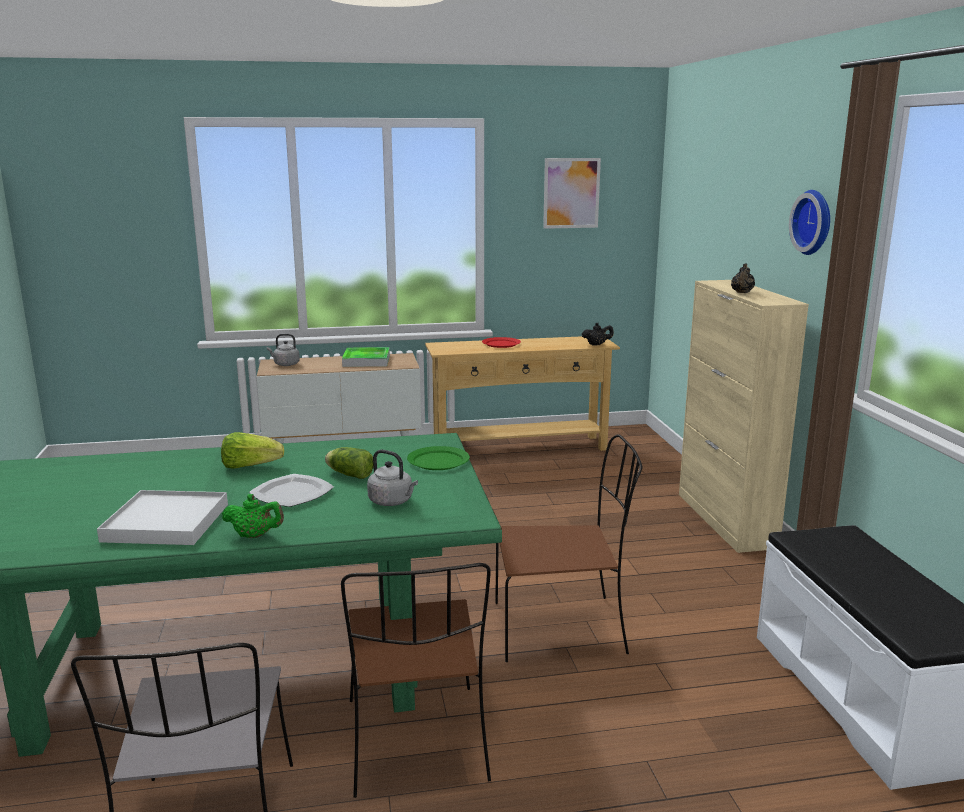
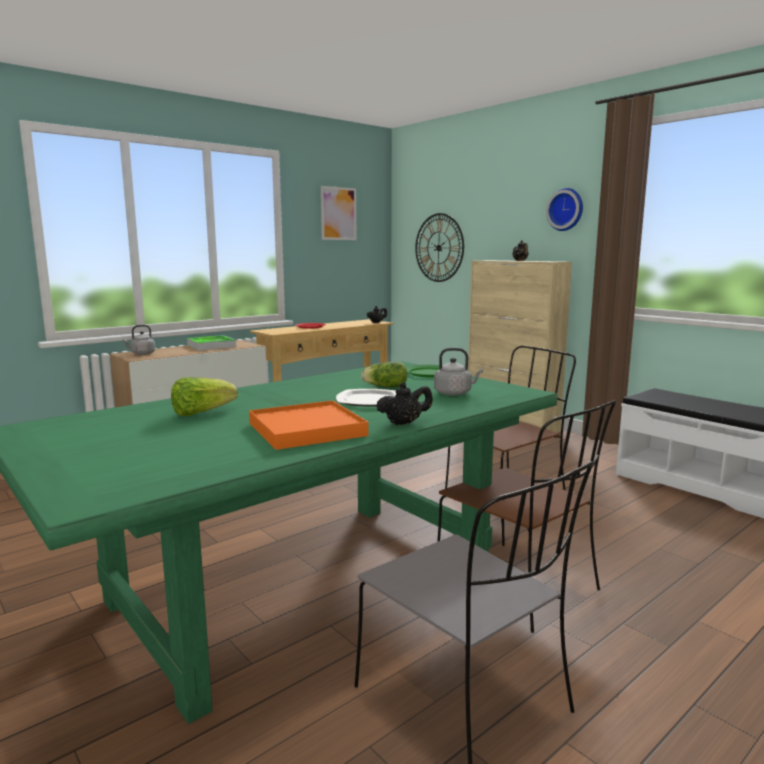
camera: 30 degrees left, 5 degrees down
white tray [97,490,228,545] -> orange tray [249,400,369,450]
lettuce [221,432,284,469] -> lettuce moved to [171,377,238,416]
green teapot [222,494,284,538] -> black teapot [376,382,433,425]
none -> wall clock [415,213,464,282]

